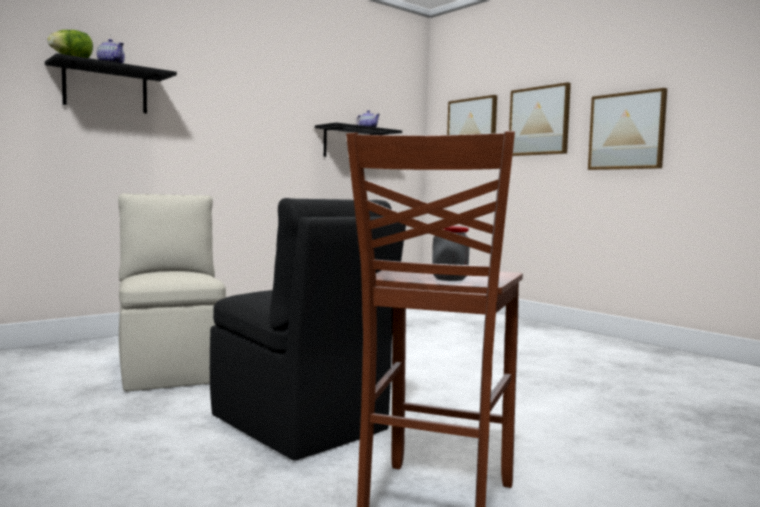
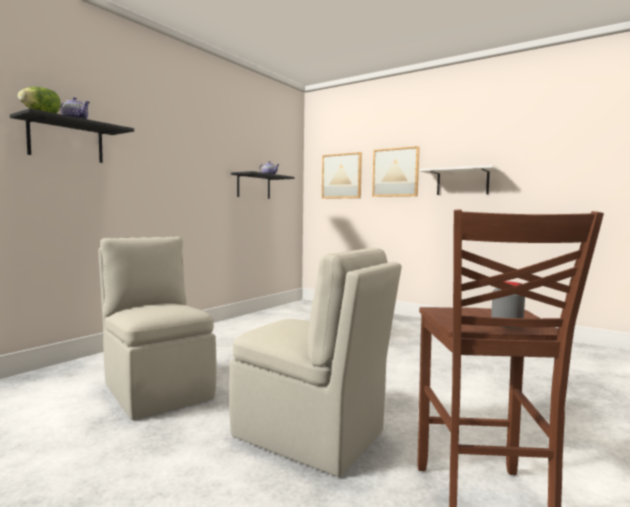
camera: 15 degrees left, 0 degrees up
black chair [210,198,406,461] -> beige chair [229,247,402,477]
picture [588,88,667,170] -> white shelf [419,165,500,195]

